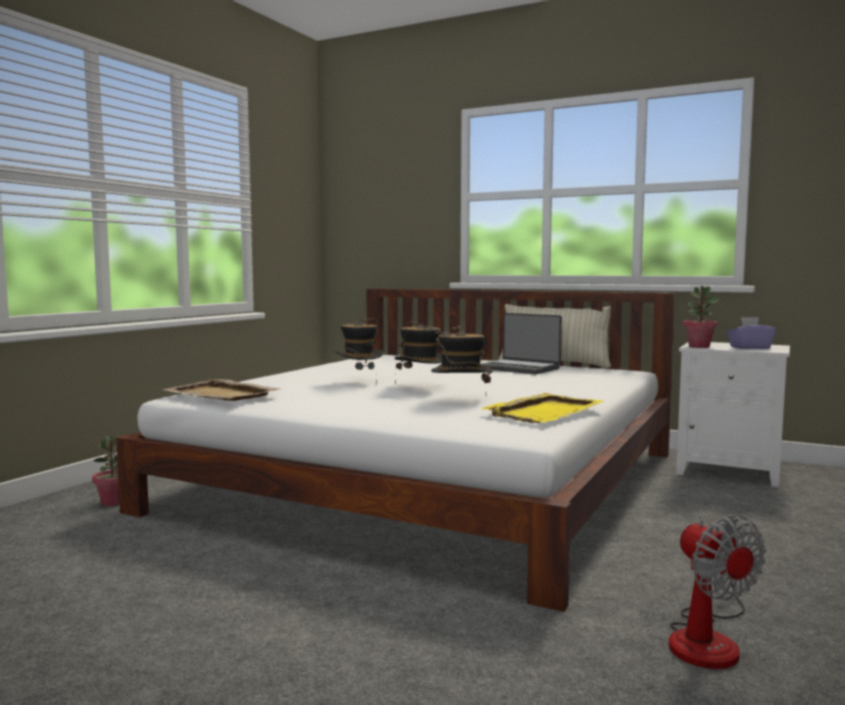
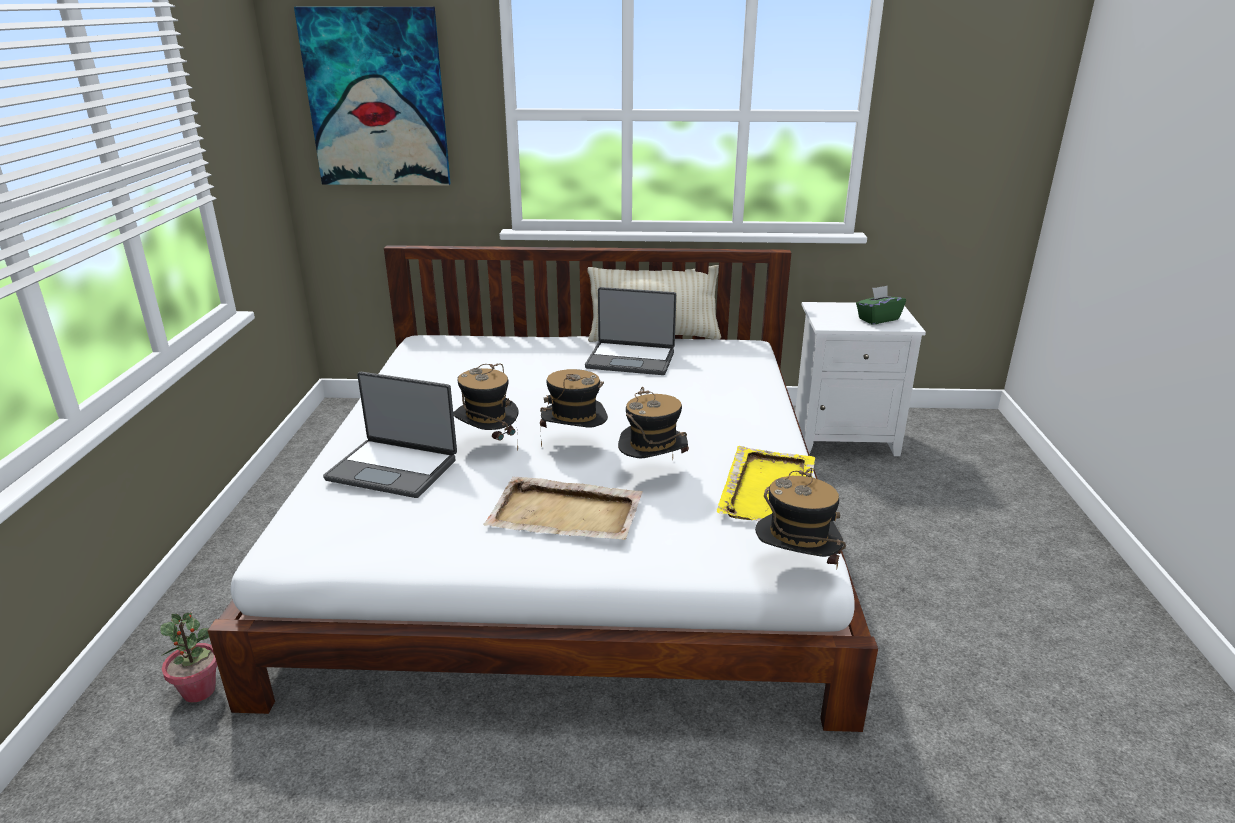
camera: 25 degrees left, 20 degrees up
beige tray [162,379,281,401] -> beige tray moved to [483,477,643,540]
fan [669,515,766,669] -> none
potted plant [683,286,719,348] -> none
purple tissue box [727,317,776,349] -> green tissue box [856,285,906,325]
none -> picture [294,7,451,186]
none -> laptop [323,372,457,498]
none -> hat [755,468,846,570]

